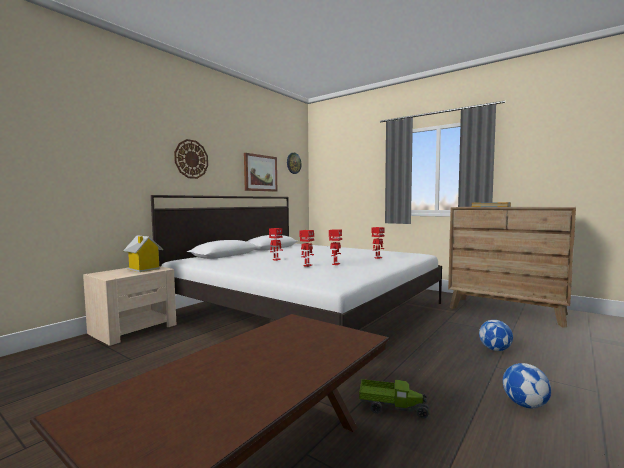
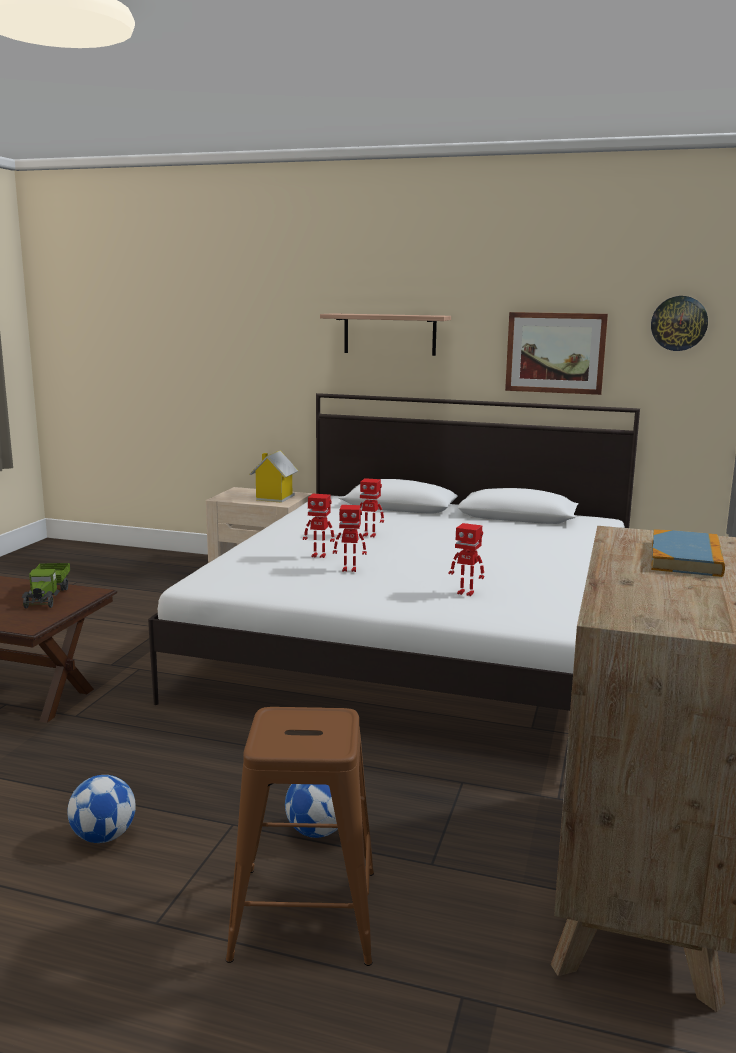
camera: 70 degrees right, 10 degrees up
wall clock [174,139,208,179] -> shelf [320,313,451,356]
toy truck [359,379,429,418] -> toy truck moved to [22,563,70,608]
none -> brown stool [226,707,374,966]

